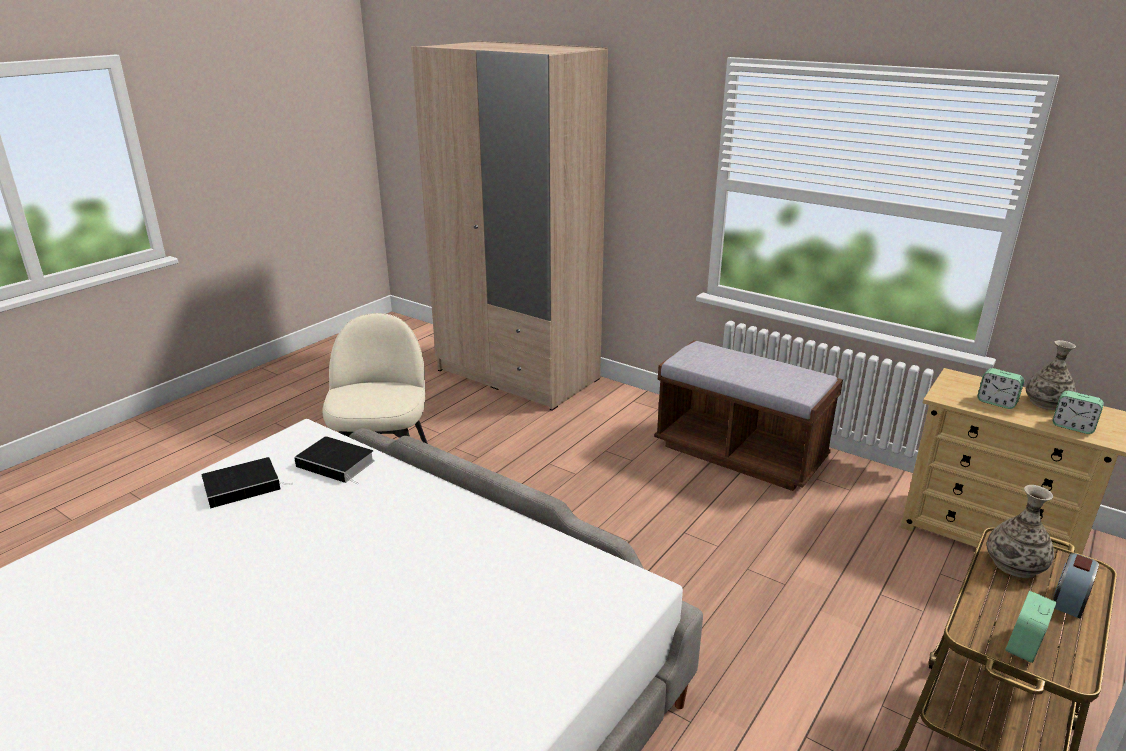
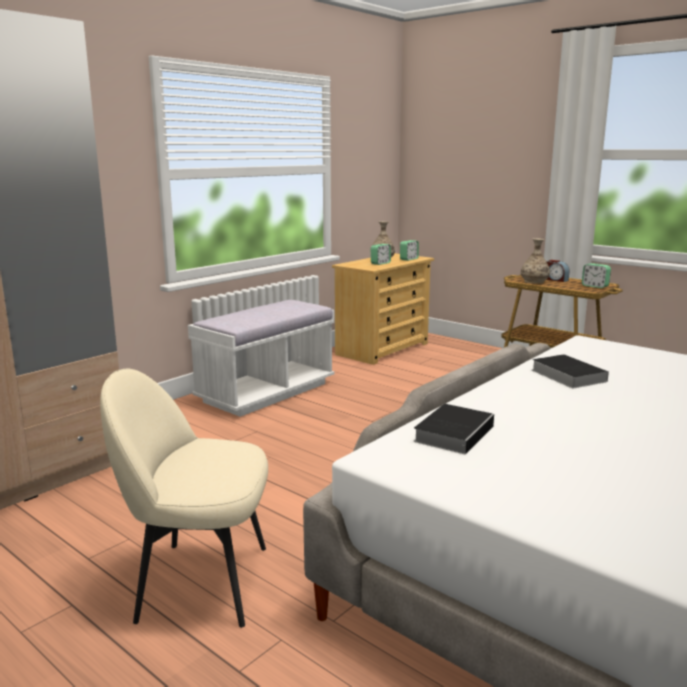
camera: 85 degrees left, 10 degrees down
book [201,457,289,509] -> book moved to [532,354,609,388]
brown bench [654,340,843,491] -> white bench [188,300,335,417]

